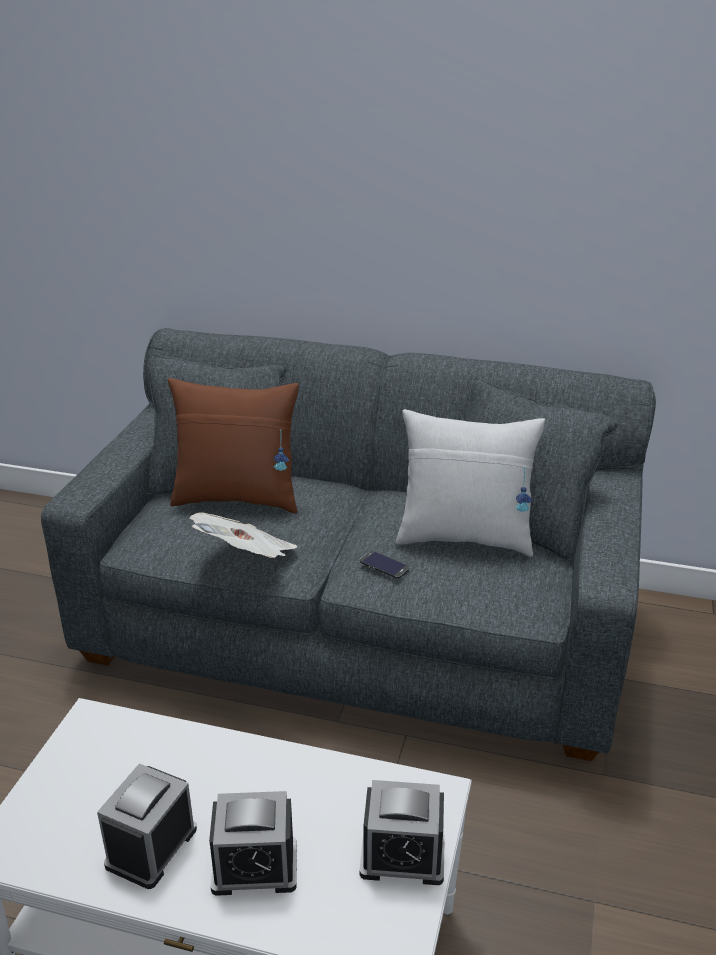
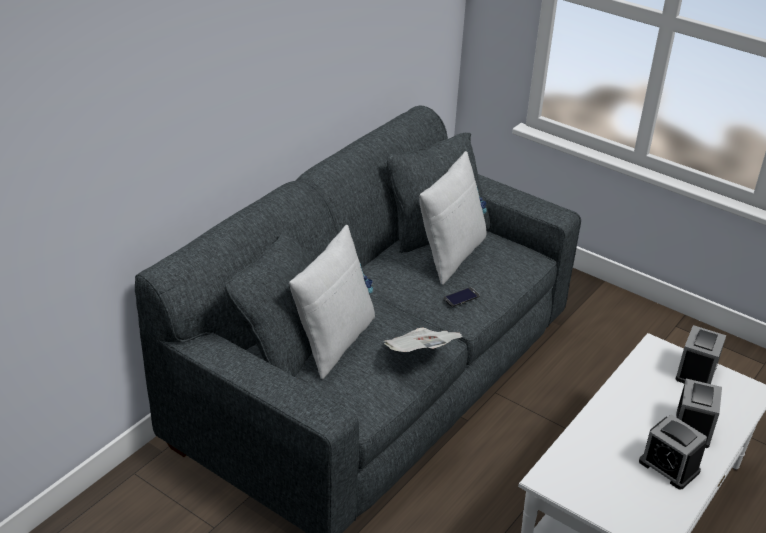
camera: 70 degrees left, 5 degrees up
brown pillow [168,378,299,514] -> grey pillow [289,225,375,379]

